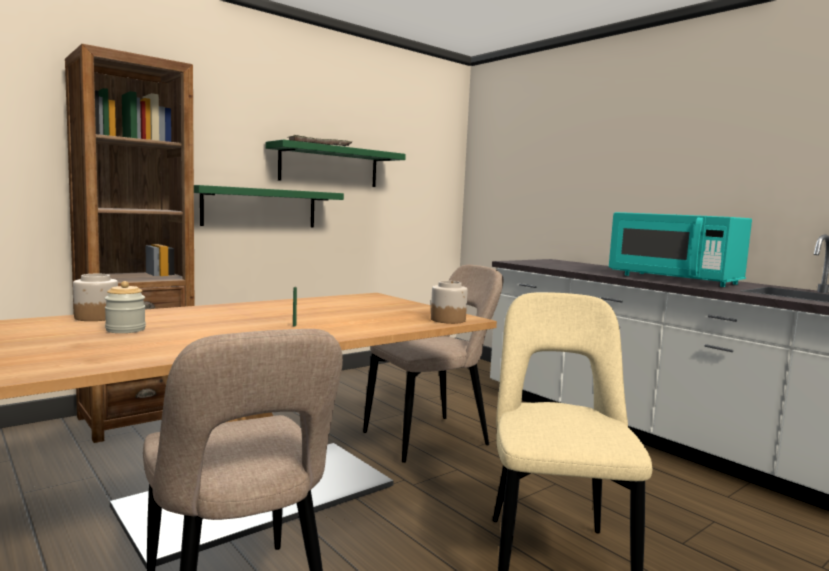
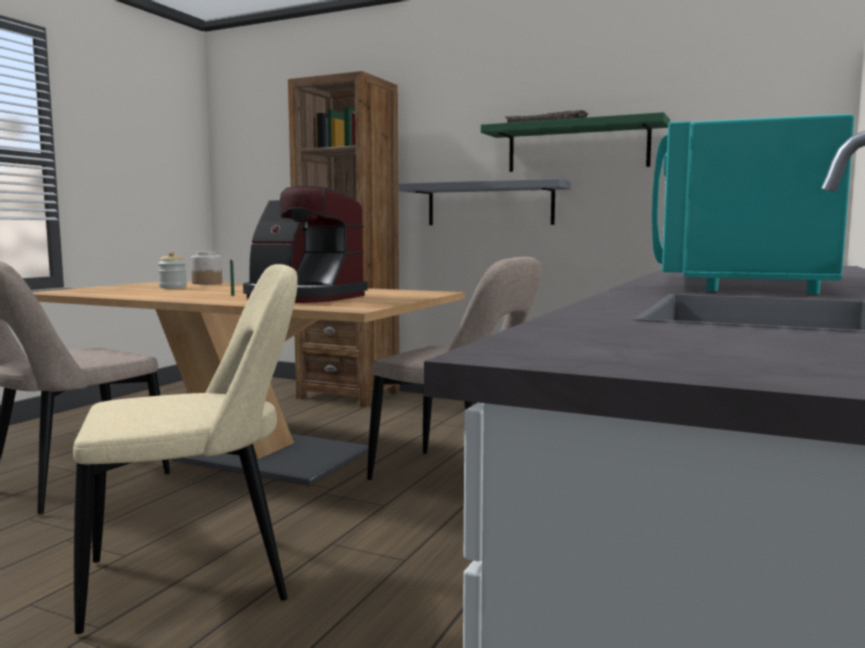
camera: 65 degrees right, 0 degrees up
green shelf [194,185,344,227] -> grey shelf [398,178,571,225]
jar [431,281,468,324] -> none
none -> coffee machine [243,186,368,303]

